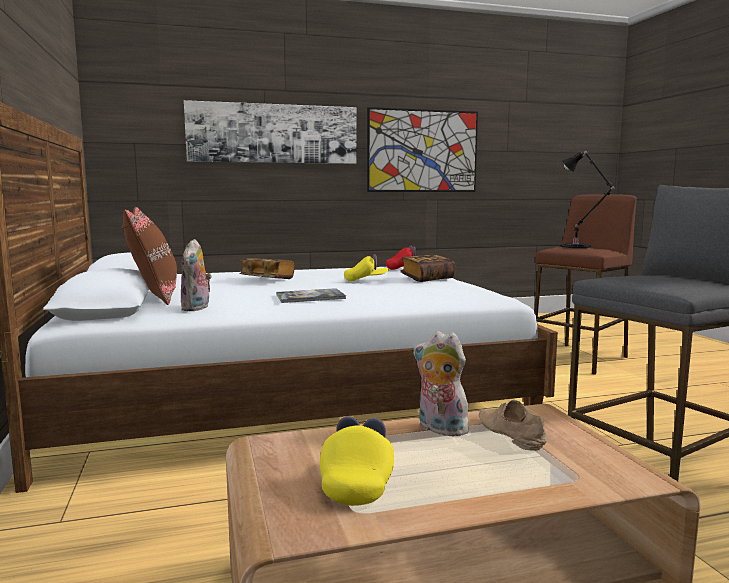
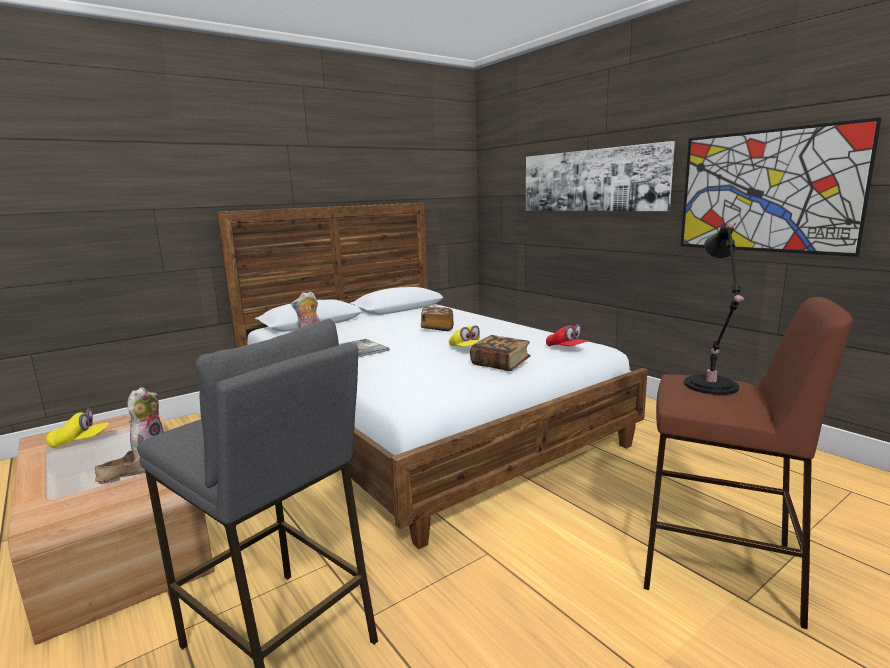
camera: 70 degrees right, 5 degrees up
brown pillow [121,207,177,305] -> none

